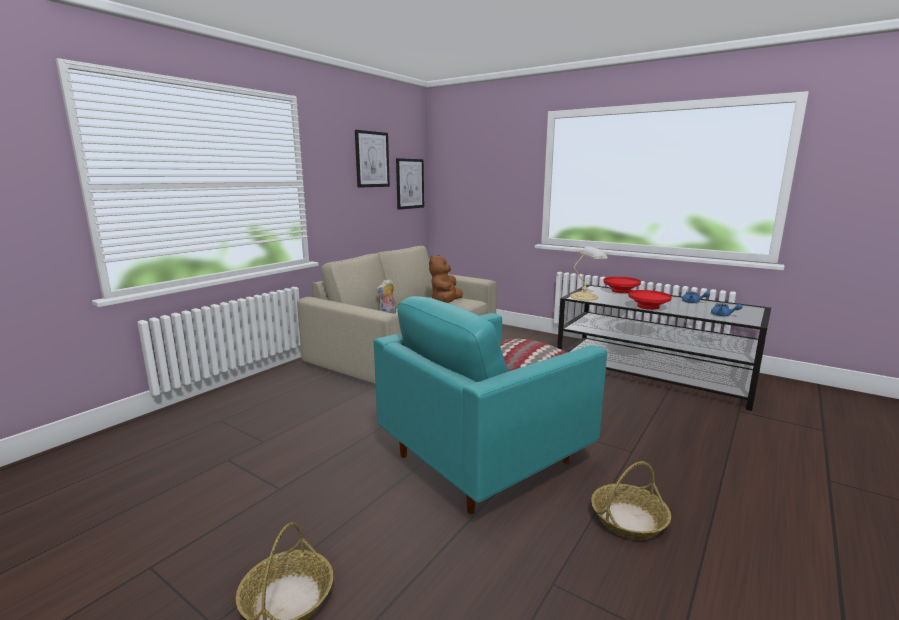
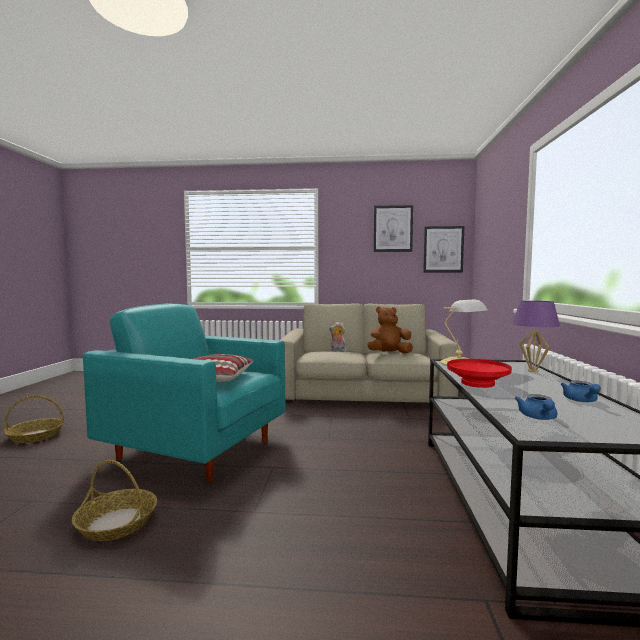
camera: 60 degrees right, 10 degrees down
red bowl [604,277,641,293] -> purple table lamp [512,301,560,372]

